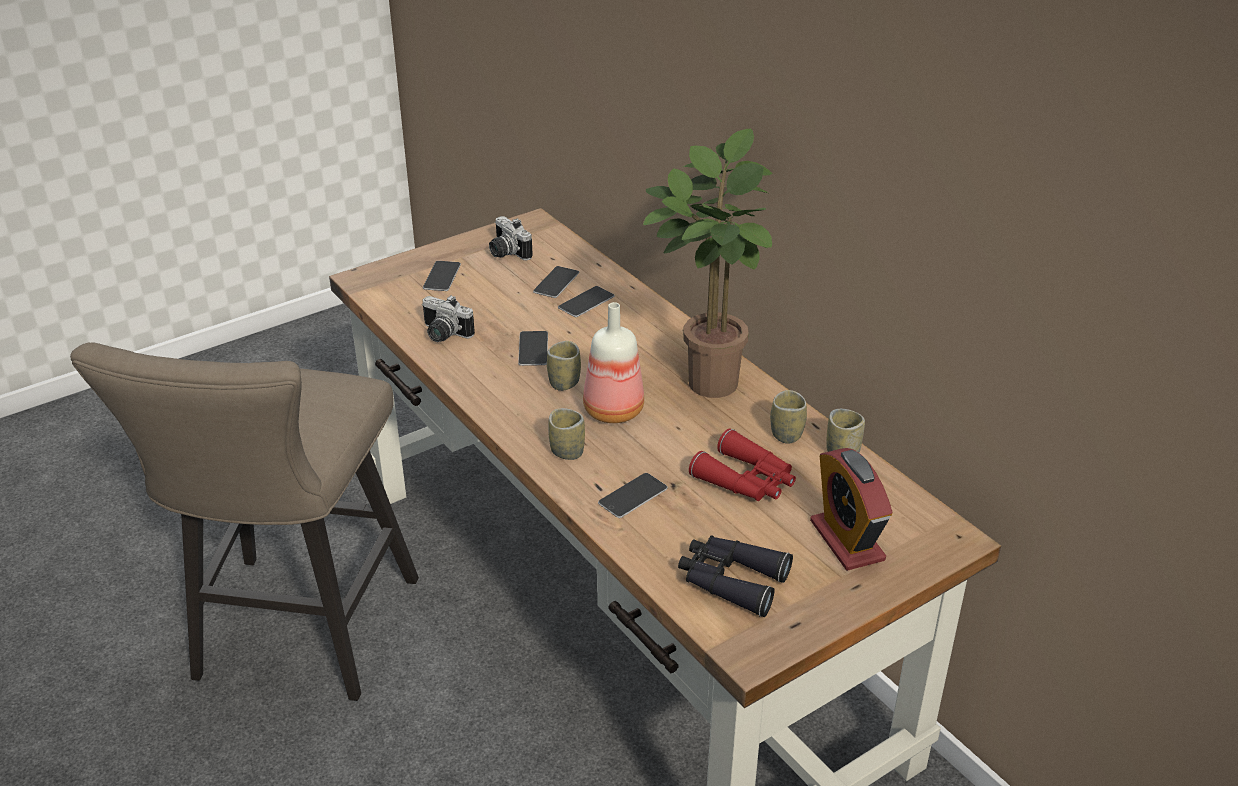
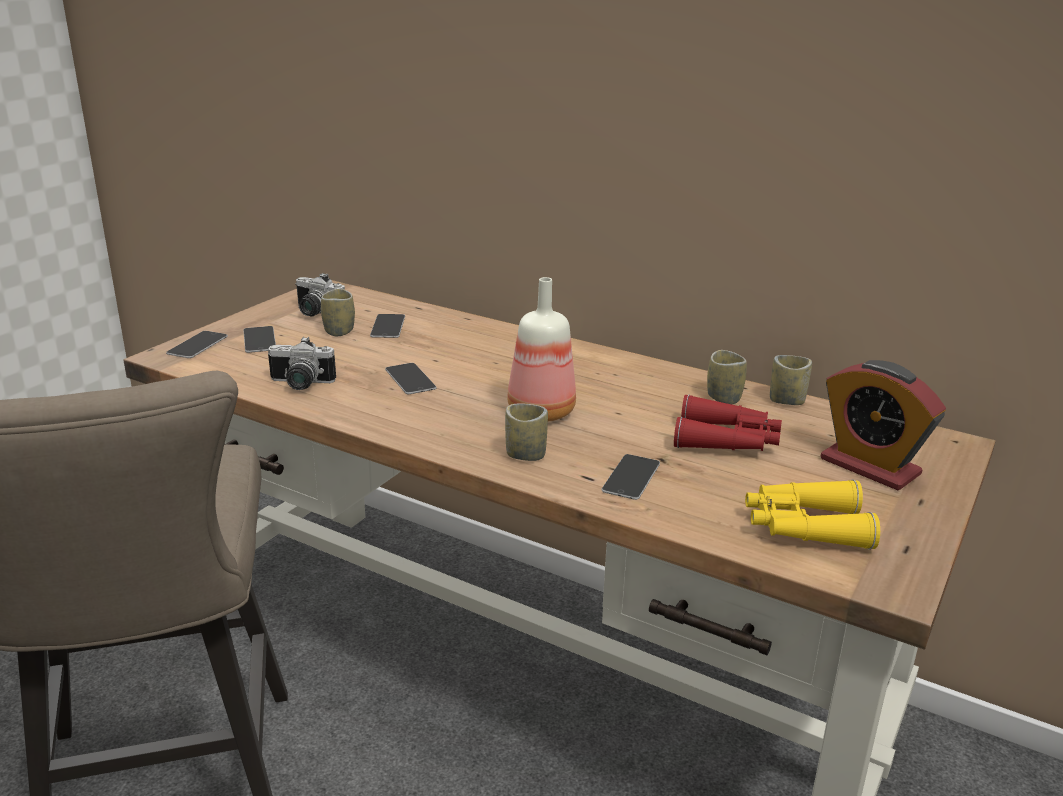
camera: 25 degrees left, 10 degrees down
cup [547,341,581,391] -> cup moved to [321,289,355,336]
phone [558,286,615,317] -> phone moved to [166,331,228,358]
potted plant [643,129,772,398] -> none
black binoculars [678,535,793,617] -> yellow binoculars [745,480,880,550]

